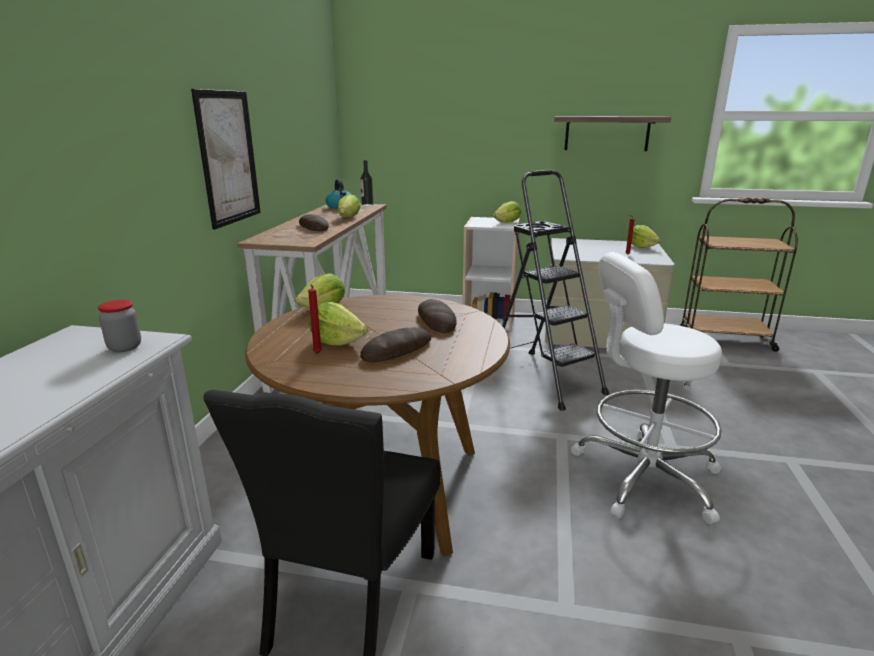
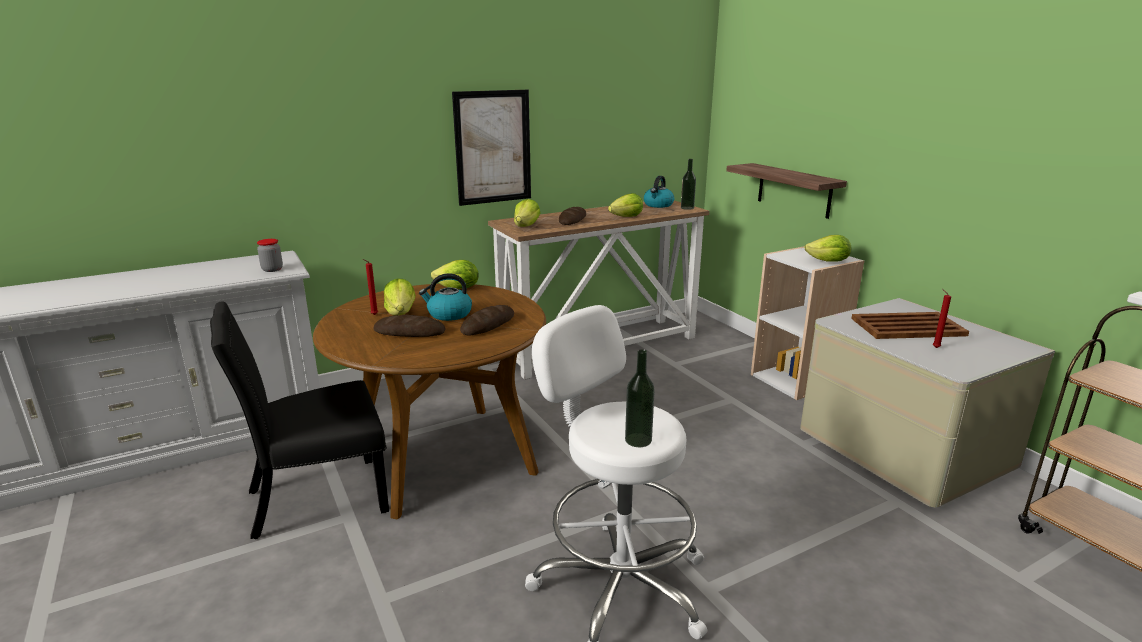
camera: 50 degrees right, 0 degrees up
step ladder [502,170,609,411] -> none
shelf [554,116,671,151] -> shelf moved to [726,163,847,219]
lettuce [631,225,661,248] -> lettuce moved to [514,199,540,227]
none -> kettle [419,273,472,321]
none -> bottle [625,349,655,447]
none -> brown tray [851,312,969,339]

